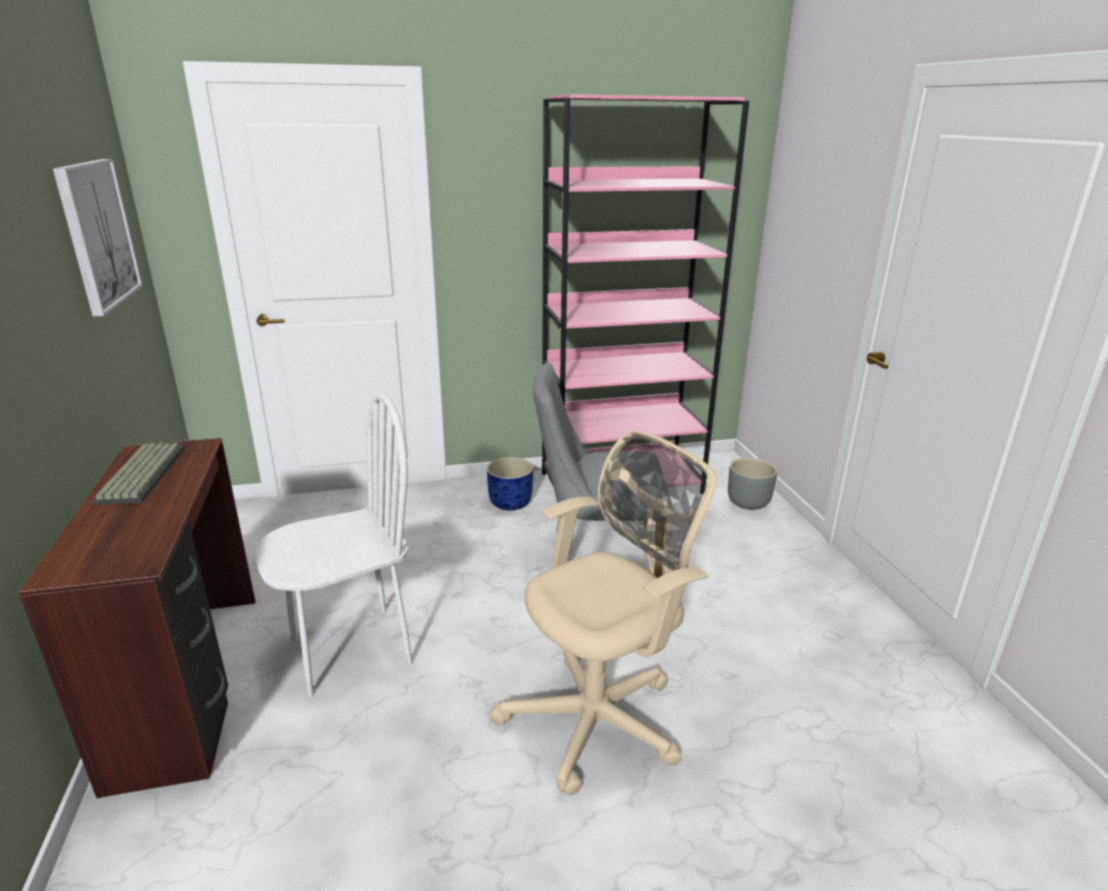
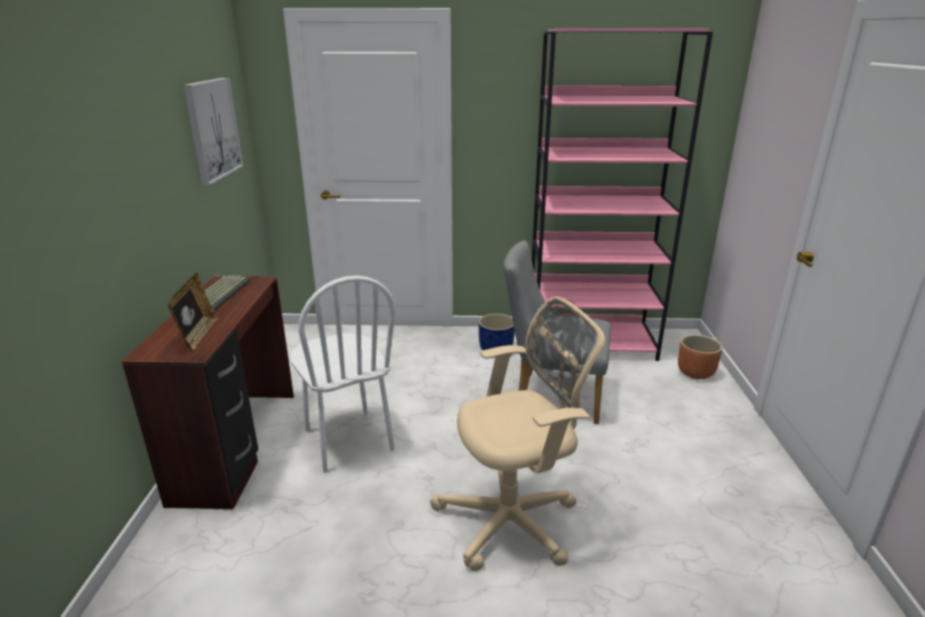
camera: 15 degrees right, 0 degrees up
white chair [255,393,413,697] -> white chair turned 75 degrees clockwise [290,276,396,473]
grey planter [728,458,777,510] -> brown planter [678,335,722,379]
none -> picture frame [168,273,218,350]

